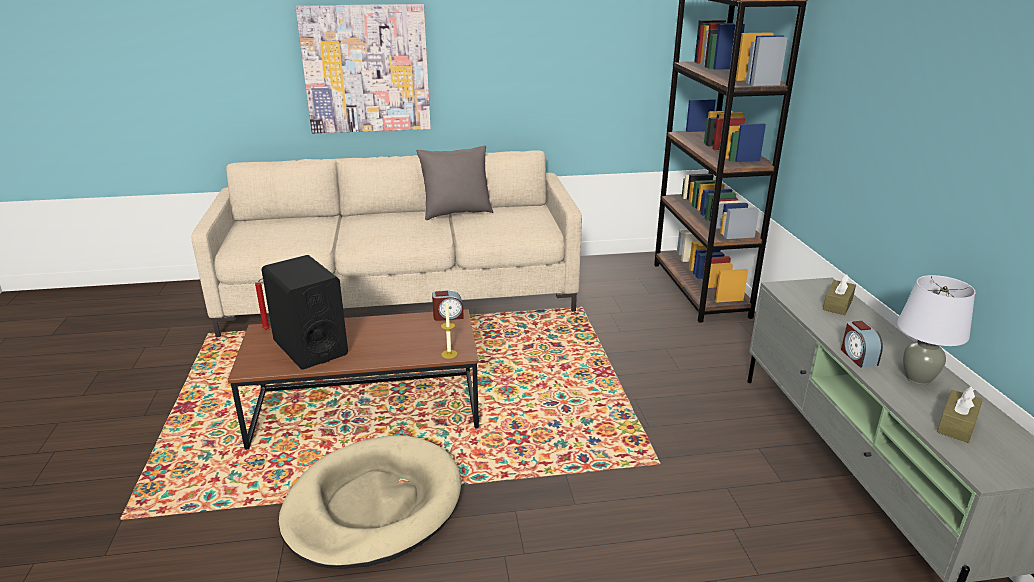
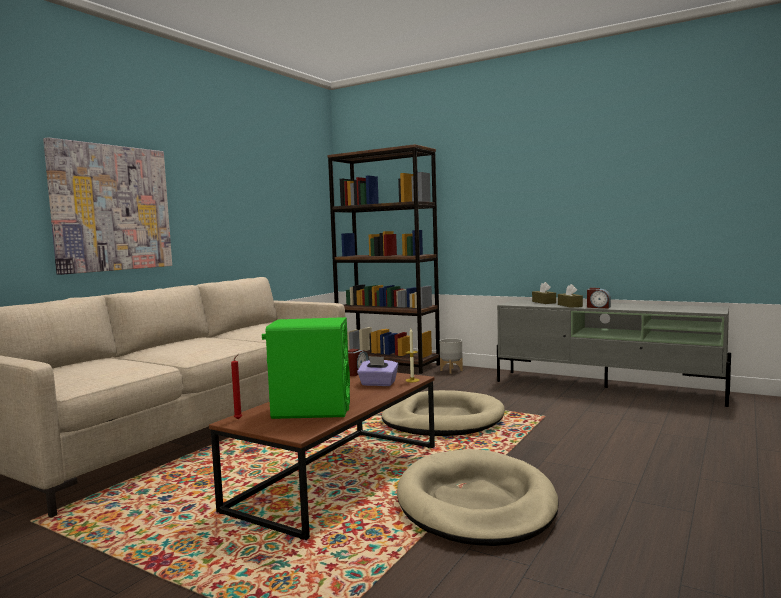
camera: 50 degrees left, 20 degrees down
black speaker [262,255,348,370] -> green speaker [262,317,350,419]
grey pillow [416,146,493,220] -> none
grey table lamp [897,275,976,385] -> none
brown tissue box [937,387,983,443] -> brown tissue box moved to [558,284,583,308]
none -> purple tissue box [357,356,398,386]
none -> beige dog bed [382,390,505,436]
none -> grey planter [440,338,463,374]

